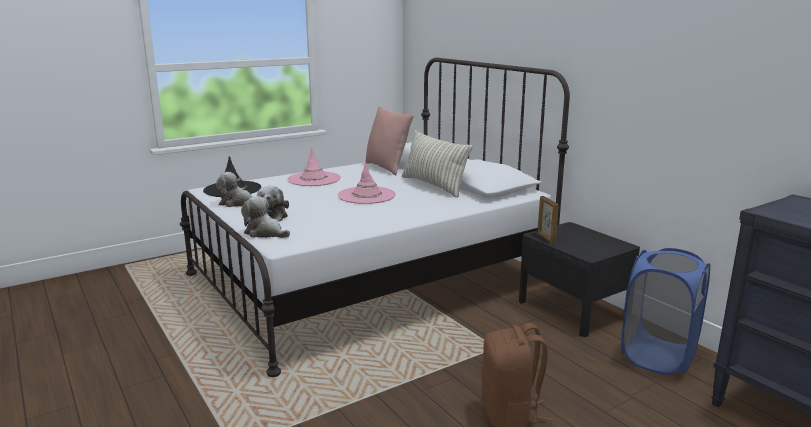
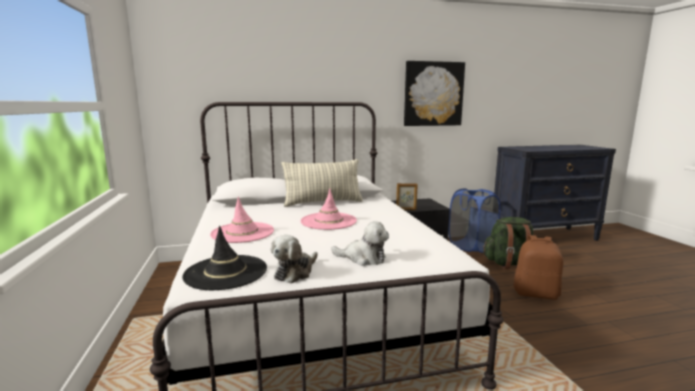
camera: 70 degrees left, 5 degrees down
plush toy [241,196,290,238] -> none
pink pillow [365,106,414,175] -> none
none -> picture [404,61,465,126]
none -> green backpack [483,217,533,269]

